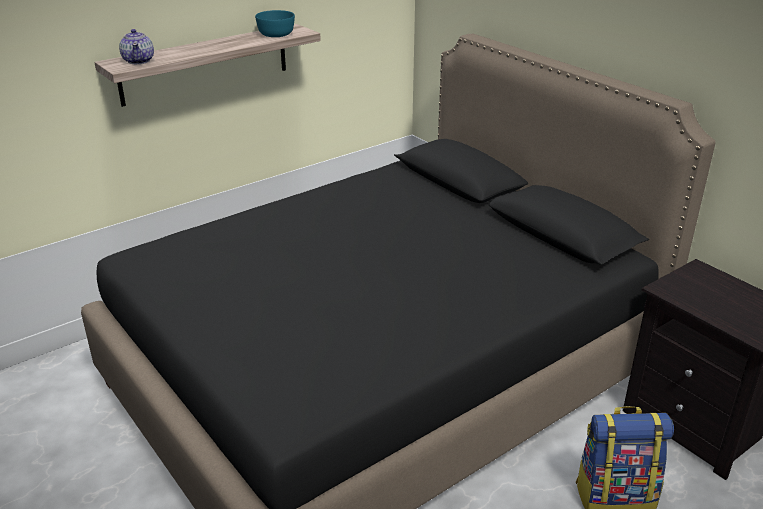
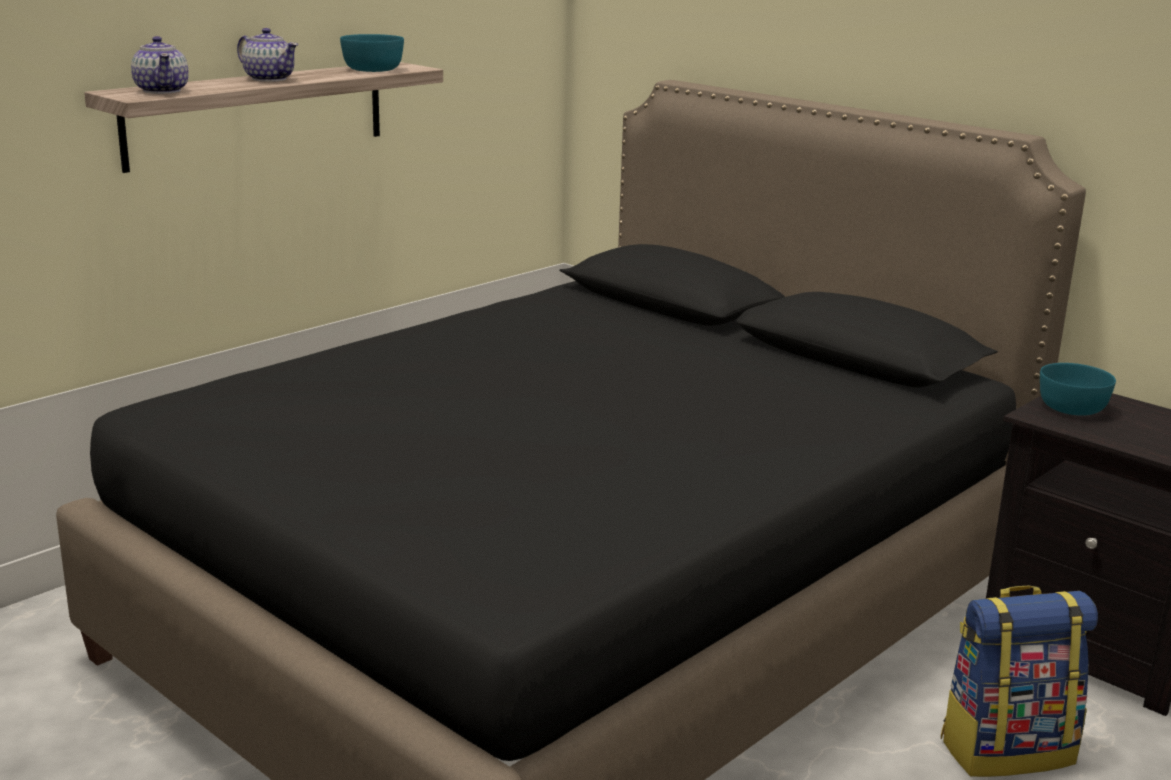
camera: 10 degrees left, 10 degrees down
none -> teapot [237,28,298,82]
none -> turquoise bowl [1040,363,1116,416]

